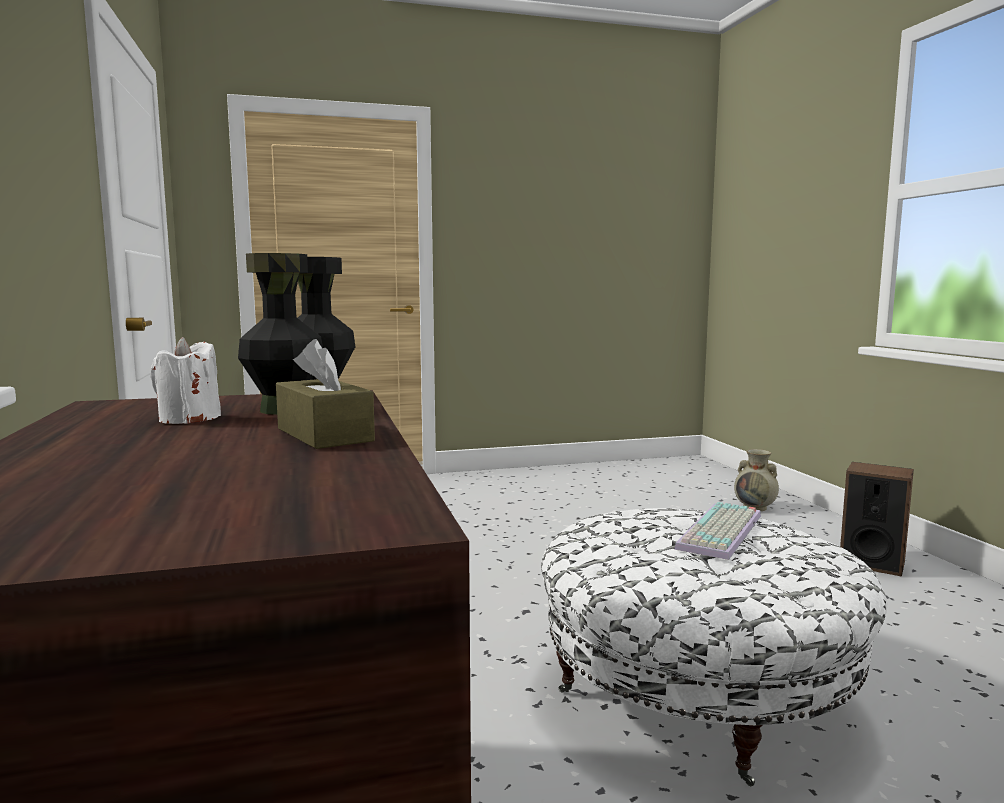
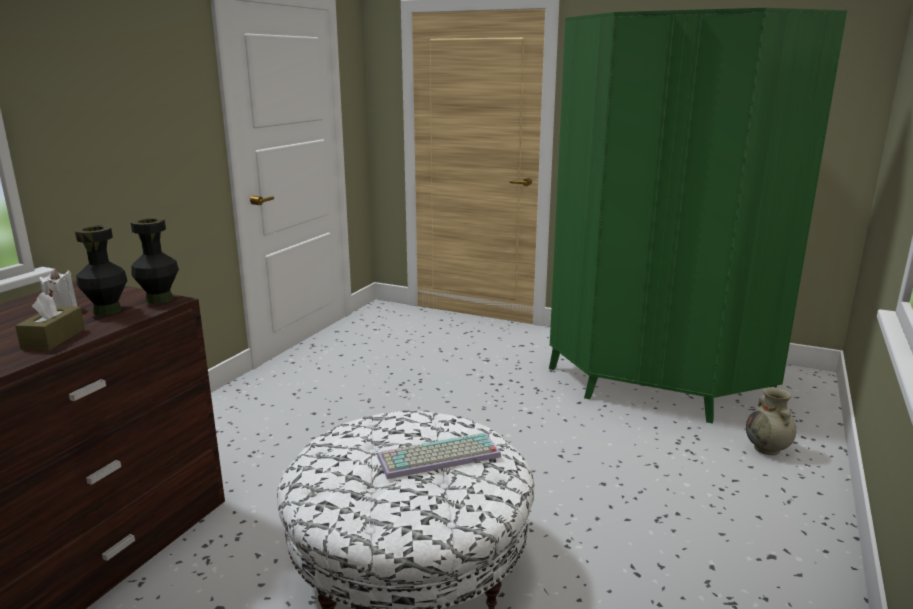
camera: 40 degrees right, 10 degrees up
speaker [840,462,914,577] -> none
none -> green wardrobe [549,8,847,424]

